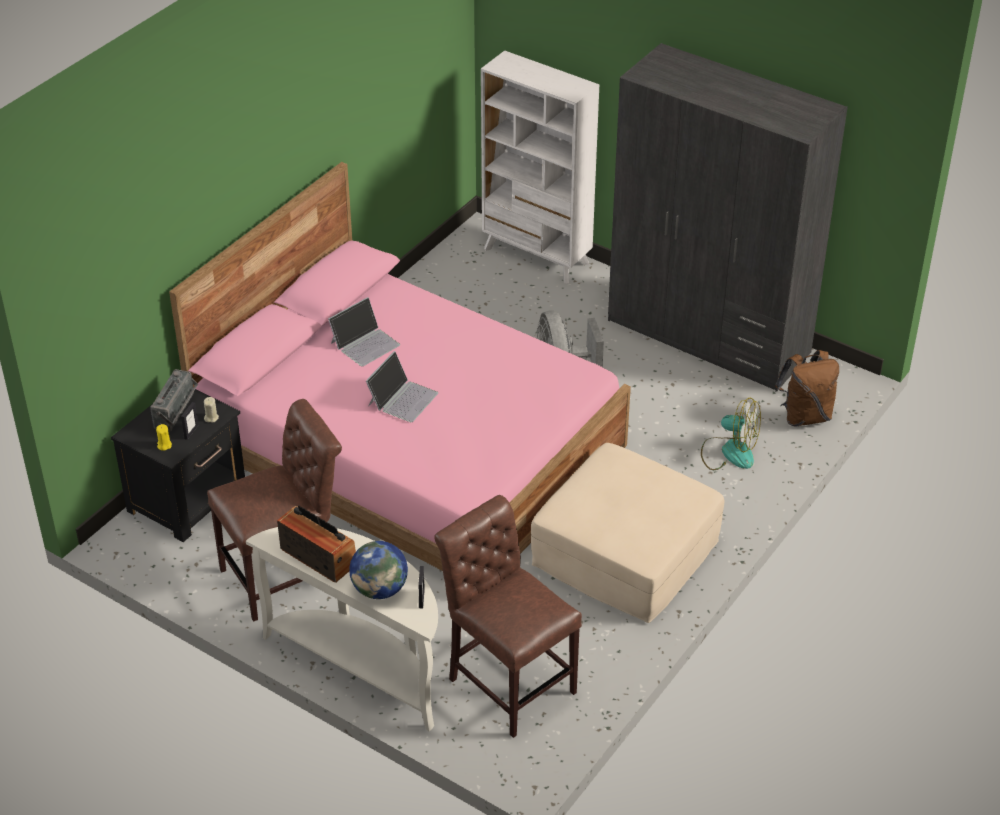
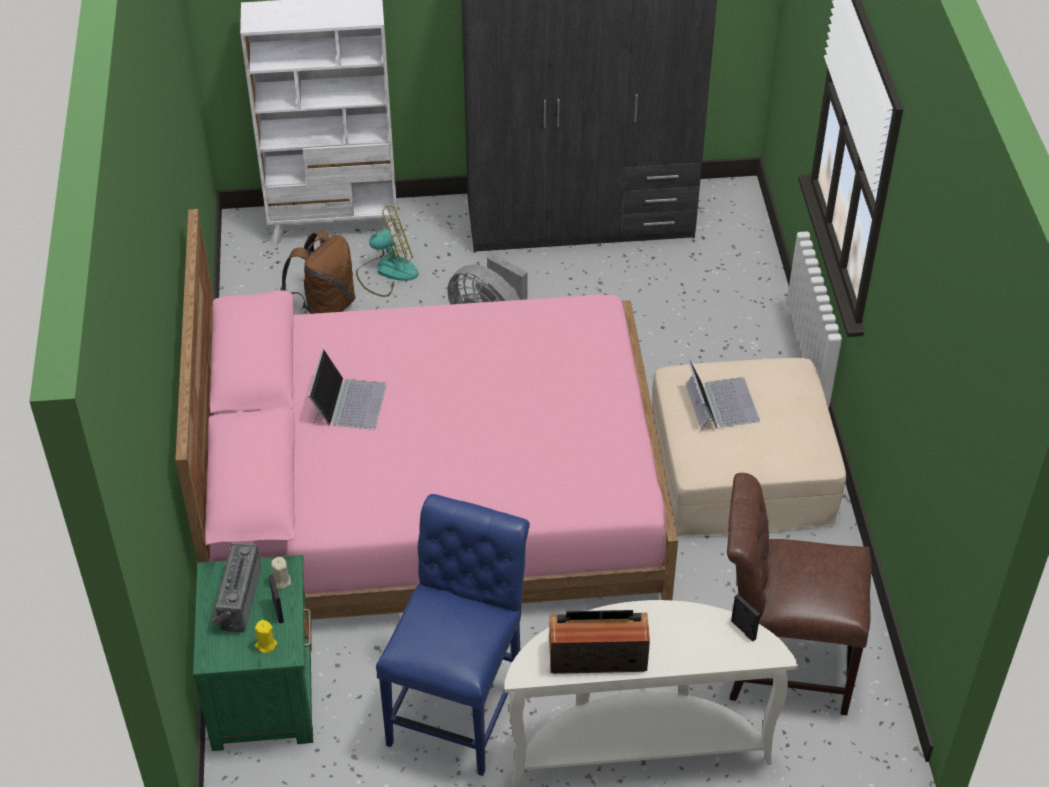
camera: 40 degrees left, 5 degrees up
black nightstand [111,389,245,542] -> green nightstand [193,555,313,751]
radio [150,369,198,432] -> radio turned 150 degrees counterclockwise [211,543,261,632]
brown chair [207,399,342,622] -> blue chair [376,494,530,776]
globe [349,541,408,599] -> none
laptop [366,351,438,422] -> laptop moved to [686,357,760,430]
fan [701,397,761,470] -> fan moved to [356,206,419,297]
brown backpack [775,350,839,427] -> brown backpack moved to [280,230,355,314]

